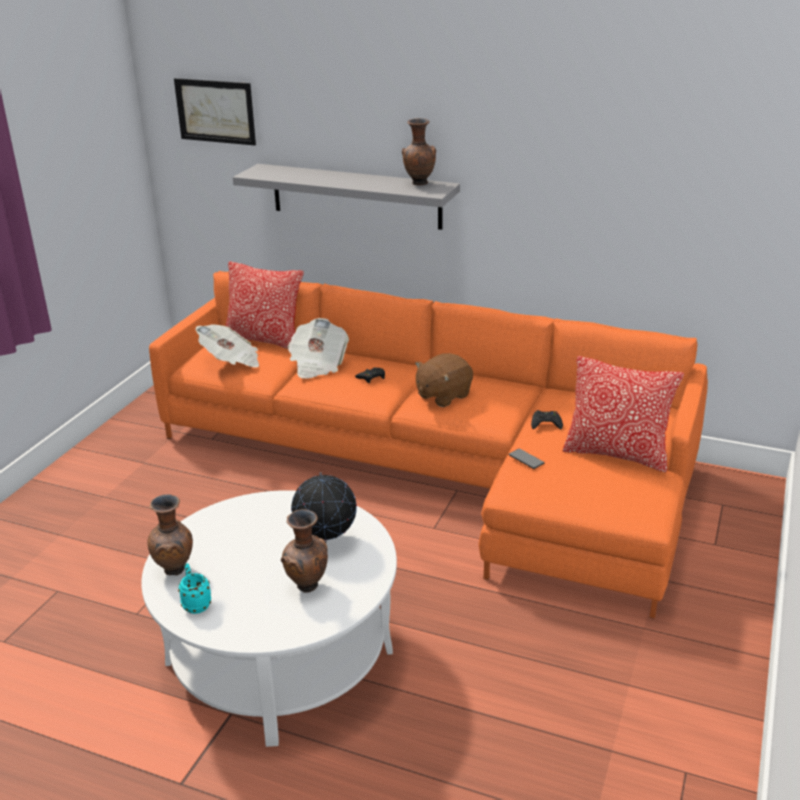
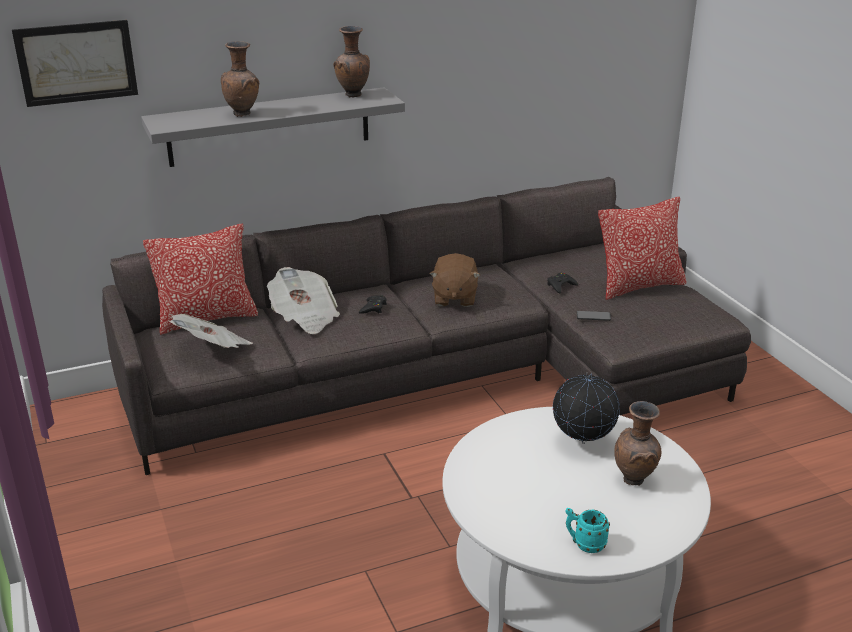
camera: 45 degrees left, 0 degrees up
brown vase [147,494,193,576] -> brown vase moved to [221,41,259,117]
orange sofa [149,271,708,619] -> grey sofa [102,177,751,475]

